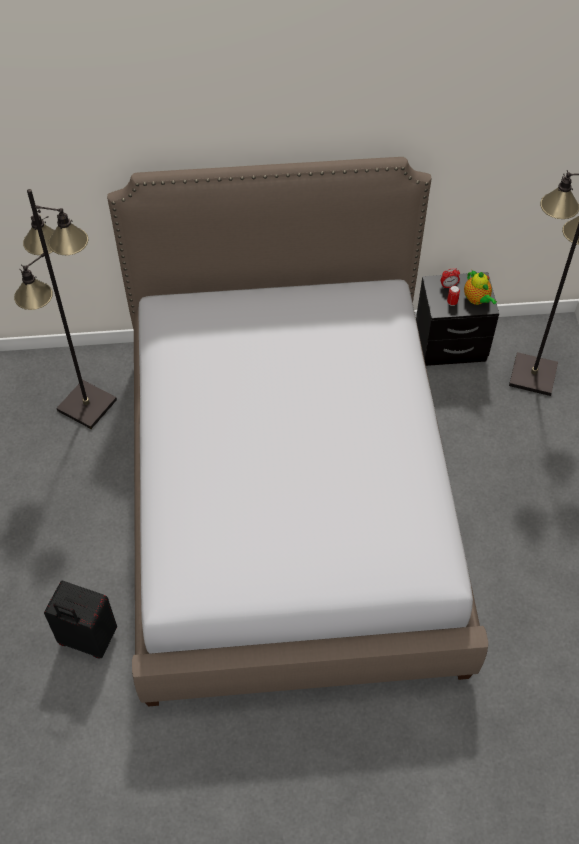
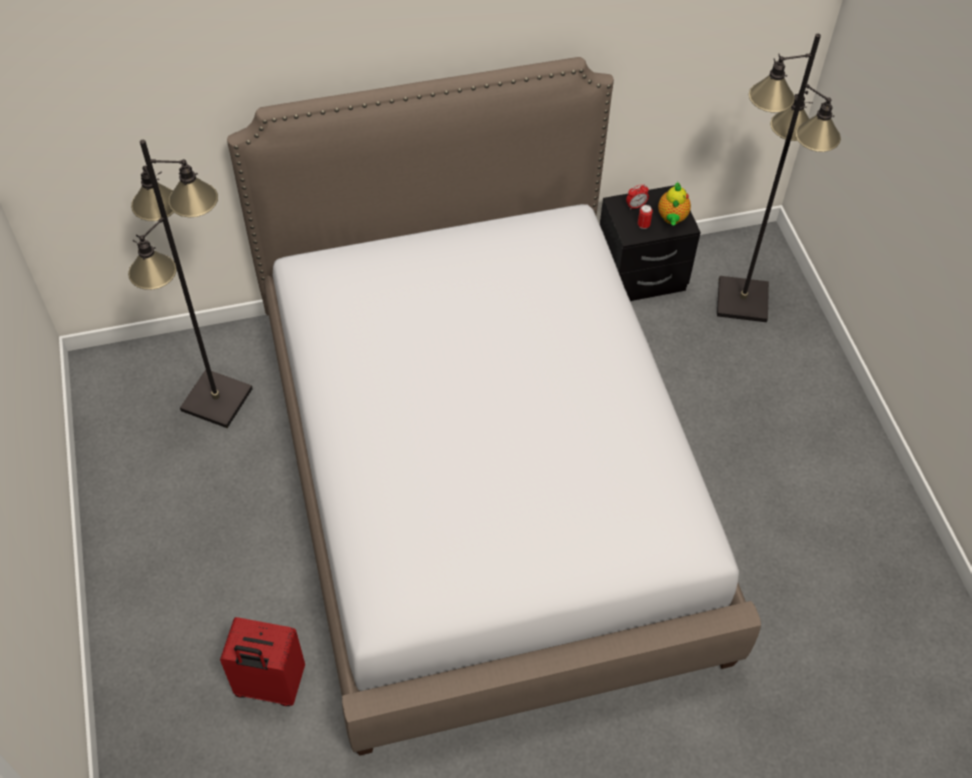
camera: 10 degrees left, 0 degrees up
black suitcase [44,581,117,659] -> red suitcase [220,617,305,706]
teapot [464,270,497,305] -> teapot turned 45 degrees clockwise [658,182,691,225]

